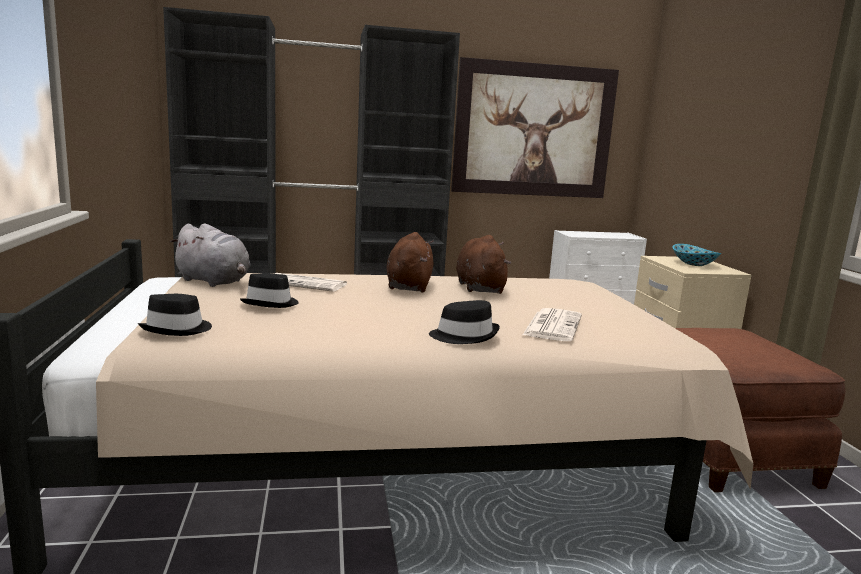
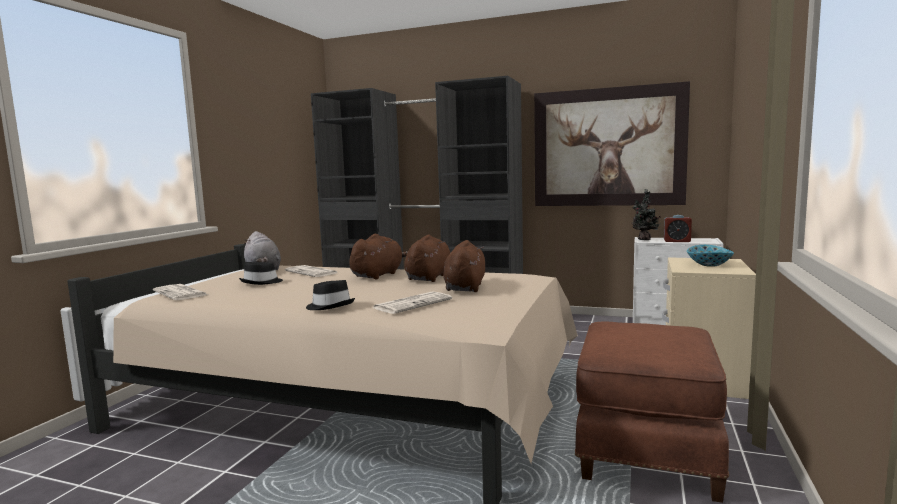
camera: 30 degrees right, 5 degrees down
black hat [138,294,212,336] -> newspaper [153,284,208,300]
none -> brown plush toy [443,240,485,292]
none -> potted plant [632,189,661,240]
none -> alarm clock [664,215,692,242]

